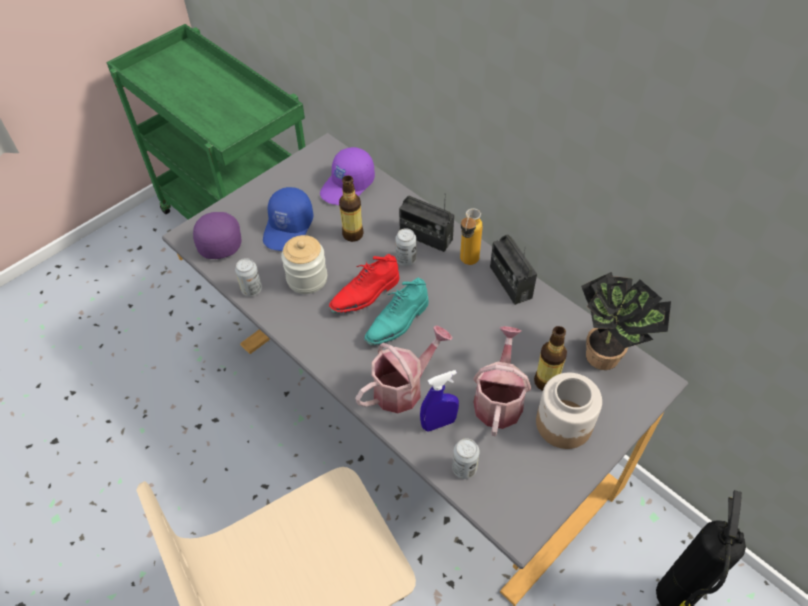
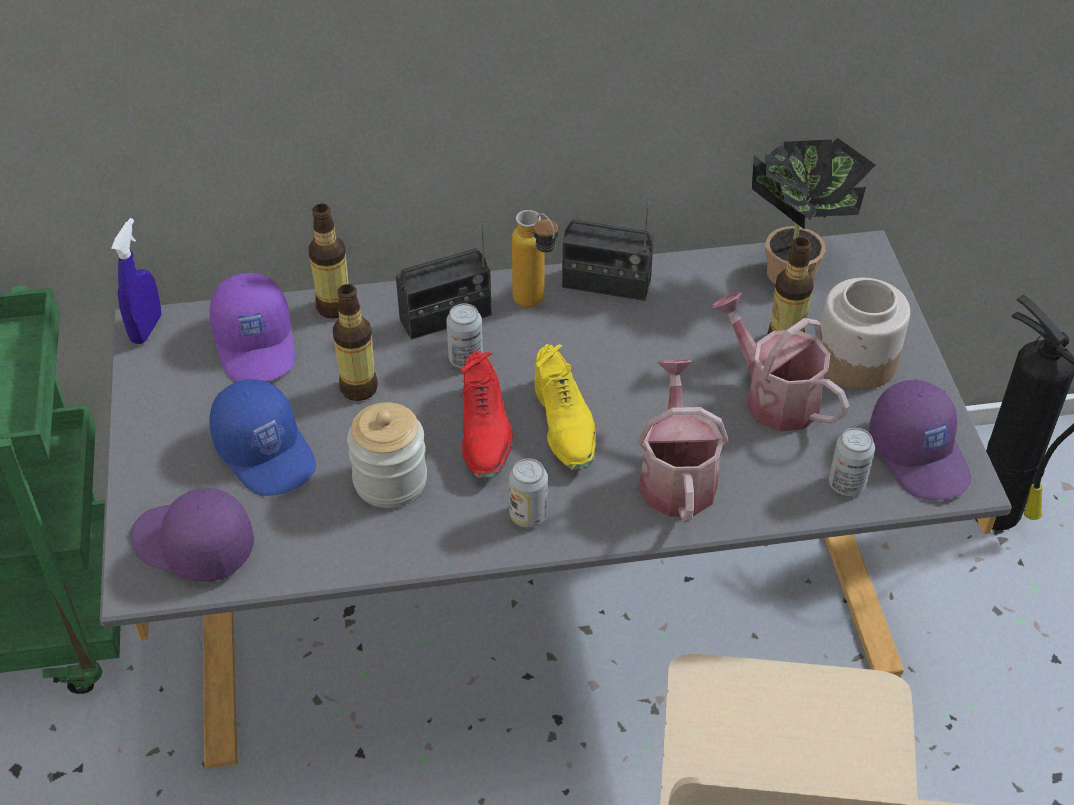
camera: 55 degrees left, 5 degrees down
can [235,258,262,296] -> can moved to [509,458,548,528]
turquoise shoe [364,278,429,346] -> yellow shoe [535,344,596,470]
blue spray bottle [420,370,459,432] -> blue spray bottle moved to [111,218,161,344]
none -> bottle [309,204,349,319]
none -> purple cap [869,379,971,500]

